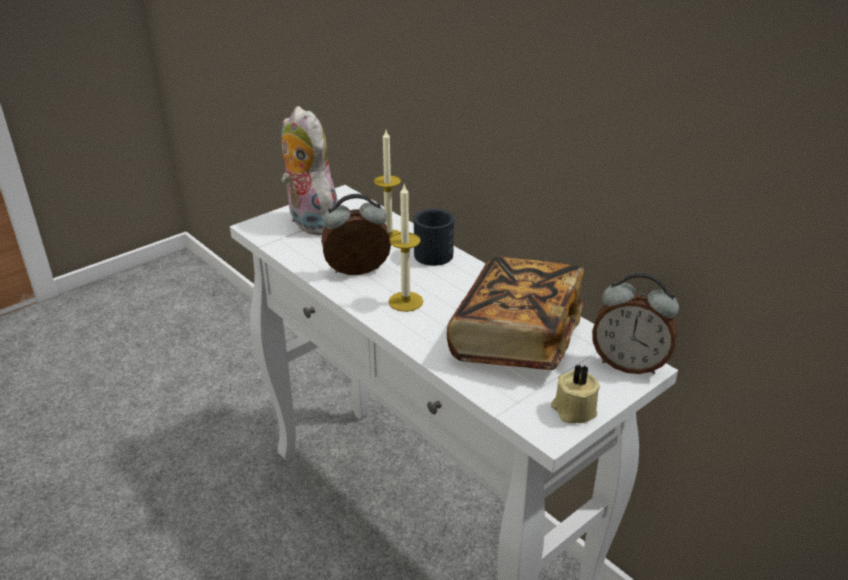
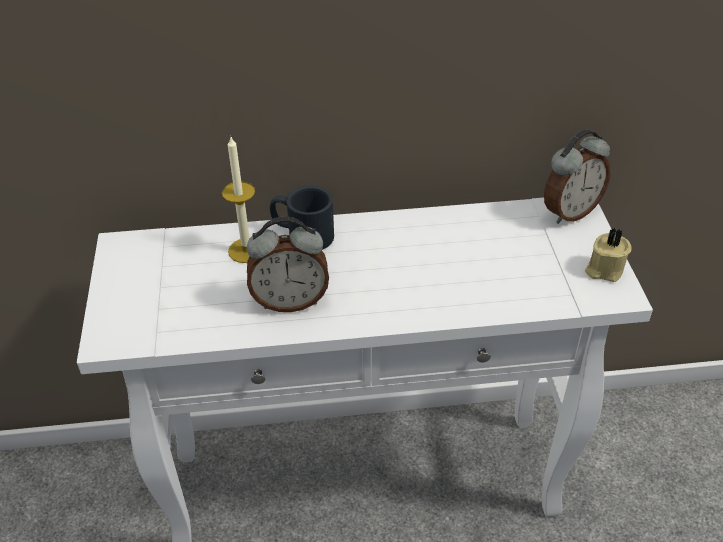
camera: 55 degrees left, 10 degrees up
plush toy [281,106,338,235] -> none
alarm clock [321,194,391,275] -> alarm clock turned 120 degrees counterclockwise [247,217,329,312]
candle [388,185,423,312] -> none
book [447,257,584,370] -> none

